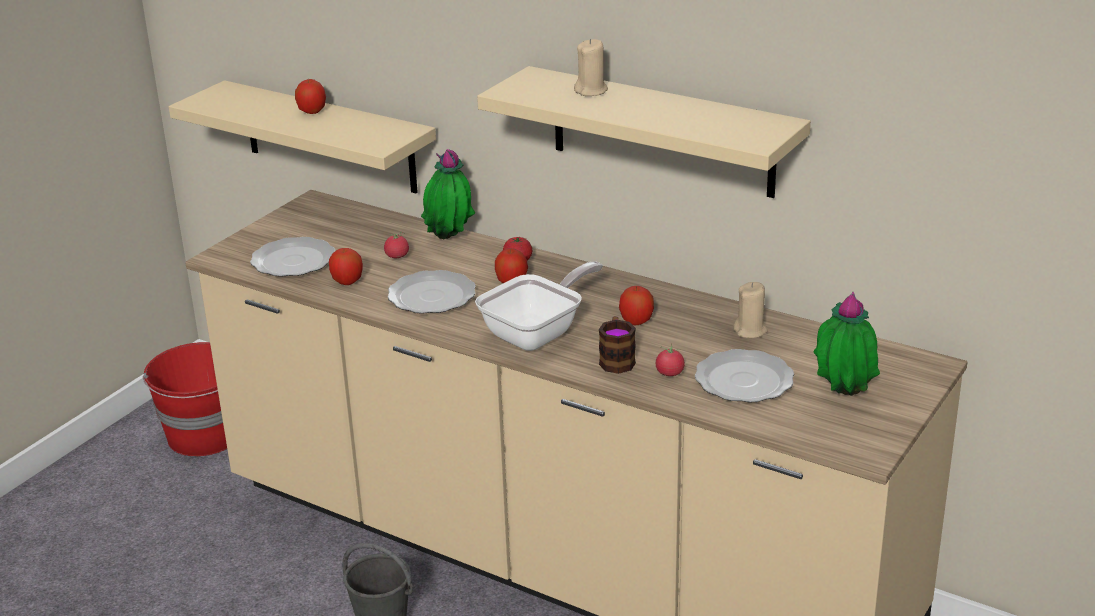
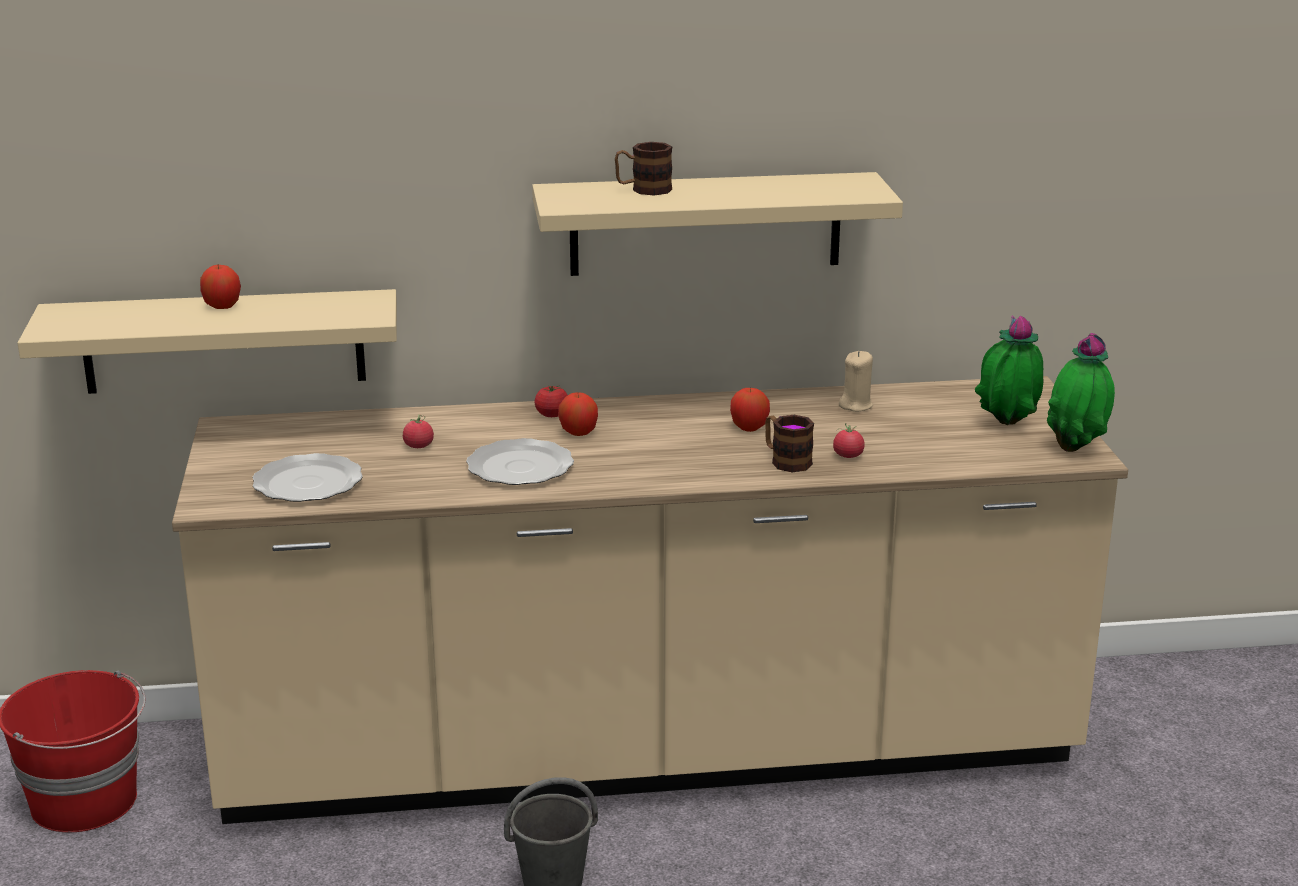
camera: 40 degrees left, 5 degrees down
apple [329,248,363,285] -> none
potted plant [421,149,475,240] -> potted plant moved to [1047,333,1115,452]
frying pan [475,261,603,351] -> none
beige candle [574,39,608,96] -> mug [615,142,673,196]
plate [695,349,794,403] -> none

